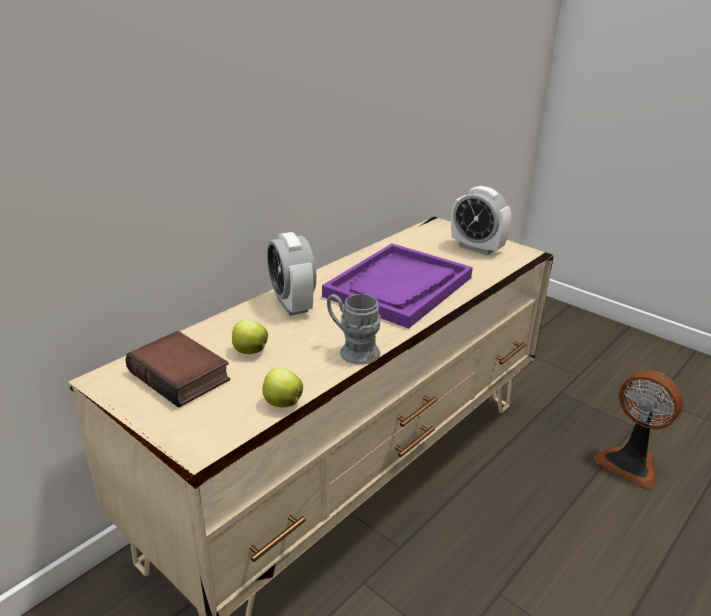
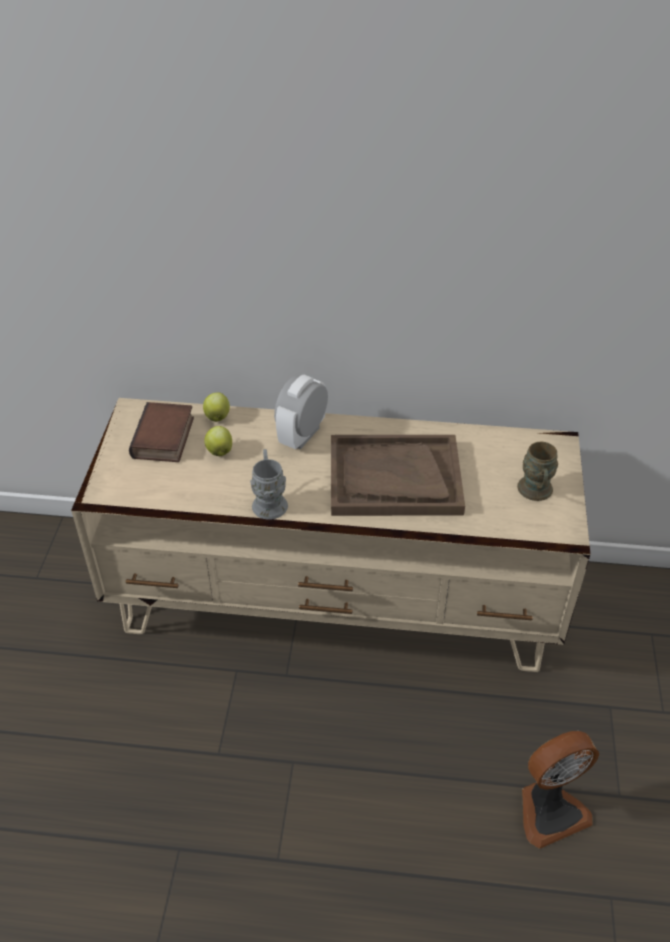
camera: 55 degrees right, 15 degrees up
apple [262,368,303,407] -> apple moved to [203,392,230,422]
purple tray [322,243,473,329] -> brown tray [331,435,465,516]
alarm clock [451,186,511,255] -> brown mug [517,442,558,501]
fan [594,370,684,488] -> fan turned 120 degrees counterclockwise [522,731,599,849]

